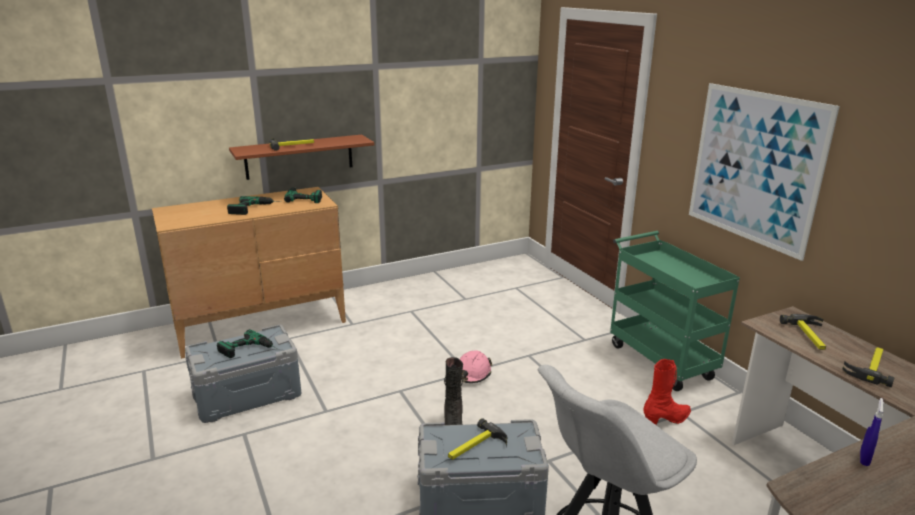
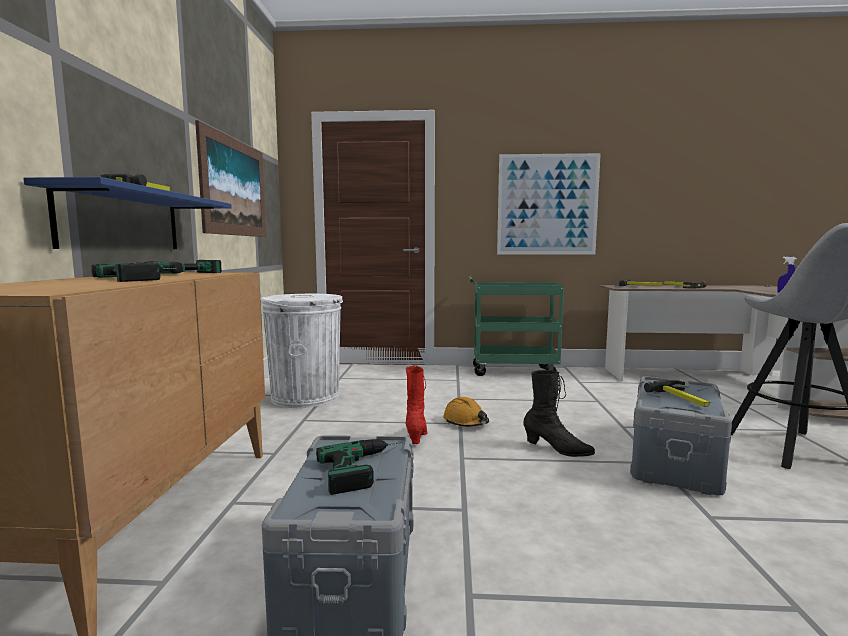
camera: 60 degrees left, 15 degrees down
brown shelf [229,135,374,180] -> blue shelf [23,177,232,249]
pink hard hat [460,350,492,383] -> orange hard hat [443,397,489,427]
red boot [644,359,691,425] -> red boot moved to [405,365,427,444]
none -> picture [195,120,266,237]
none -> white trash can [260,294,343,408]

